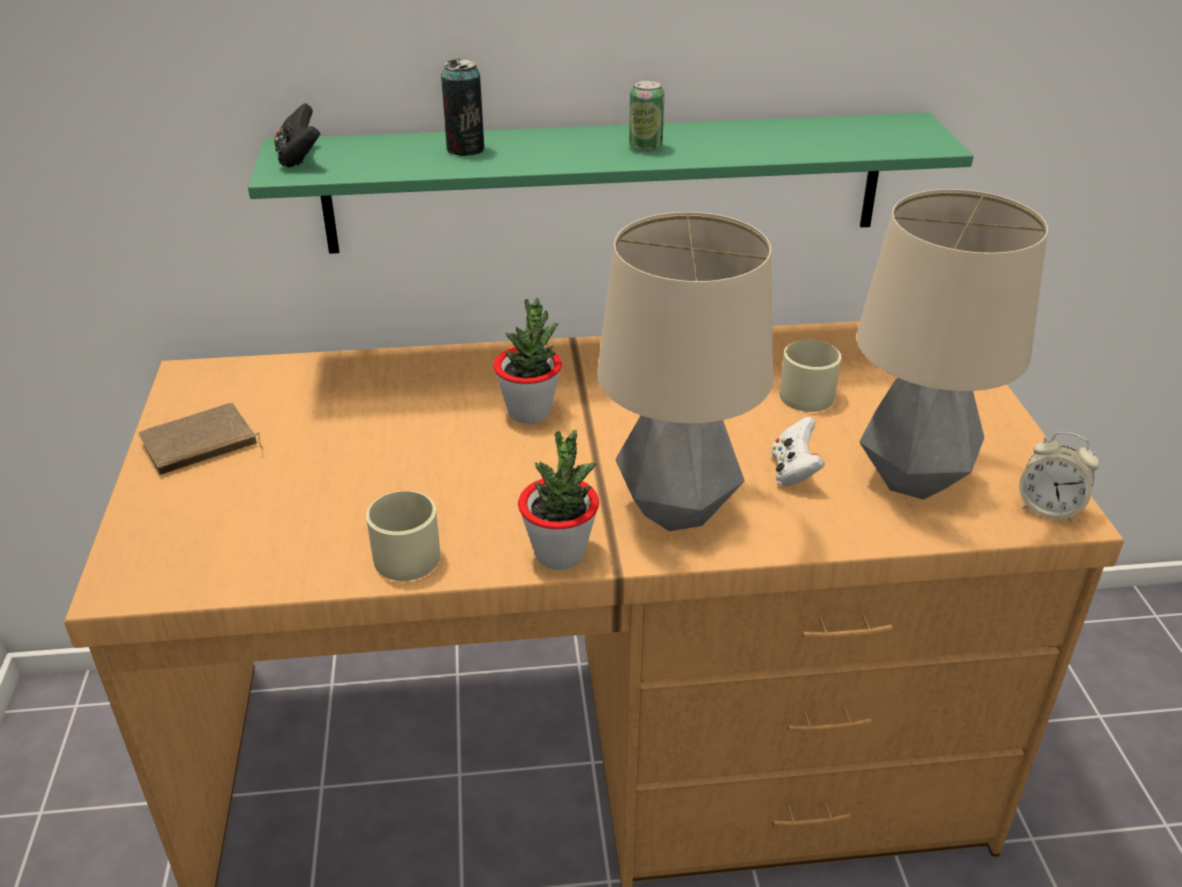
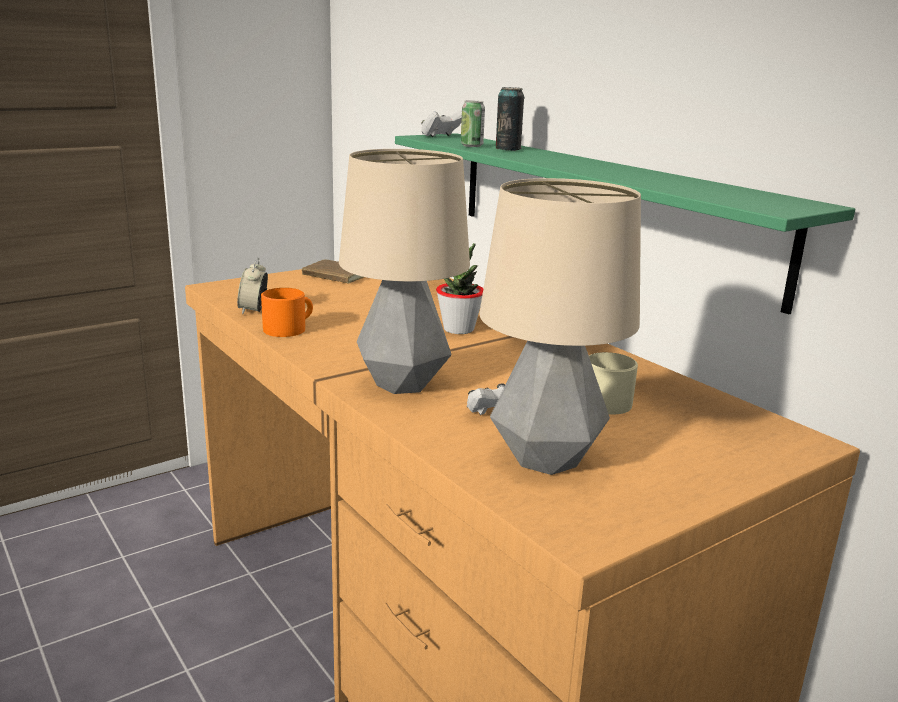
camera: 60 degrees right, 15 degrees down
black game controller [274,103,320,167] -> white game controller [421,110,462,137]
beige mug [366,491,440,581] -> orange mug [261,288,313,337]
potted plant [518,430,599,570] -> none
can [629,79,665,152] -> can moved to [461,100,485,147]
alarm clock [1019,432,1100,523] -> alarm clock moved to [237,258,268,314]

